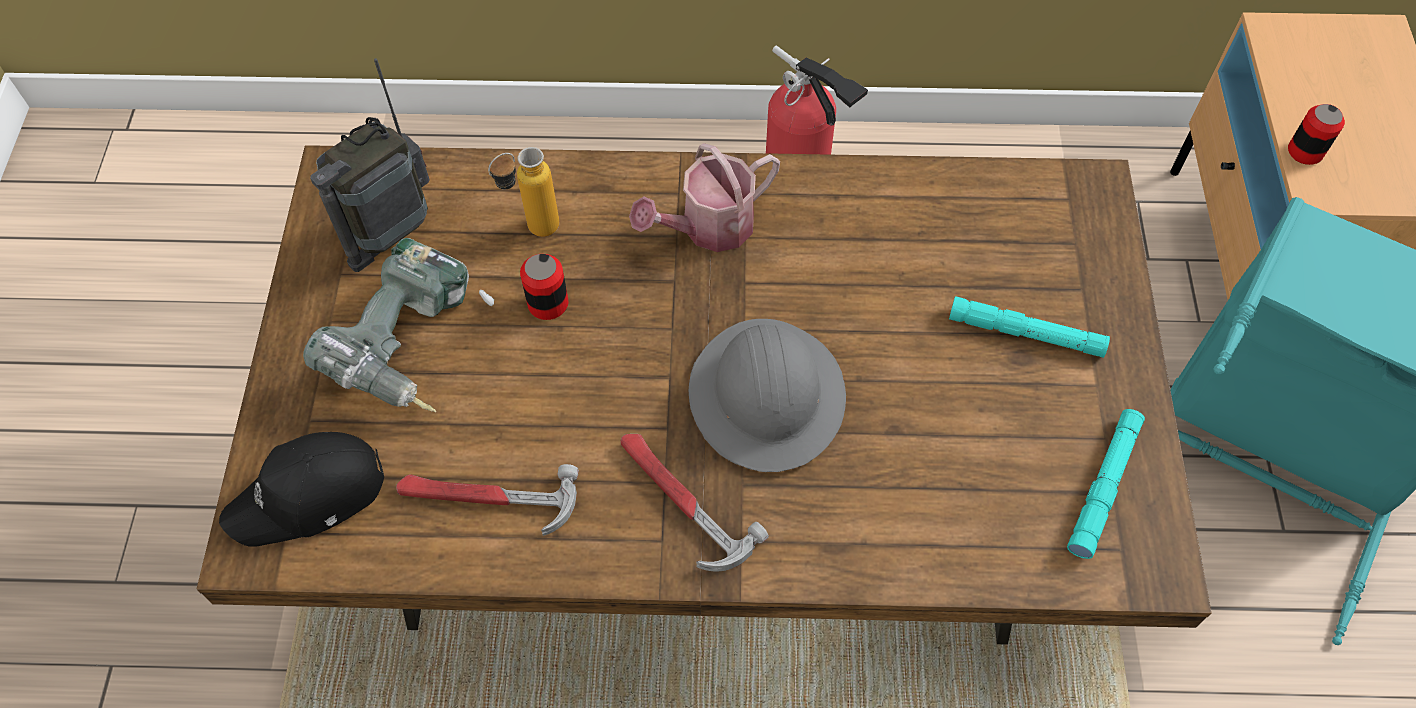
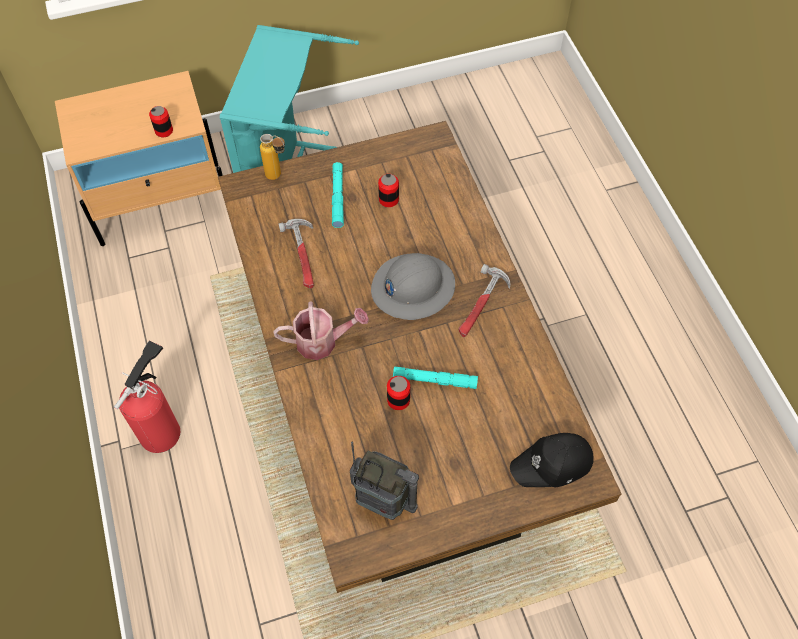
camera: 110 degrees left, 0 degrees up
black cap [219,432,384,547] -> black cap turned 120 degrees clockwise [510,433,594,487]
power drill [303,238,494,412] -> none
hammer [396,464,579,536] -> hammer moved to [279,219,314,288]
bottle [488,147,559,237] -> bottle moved to [260,134,285,180]
watering can [629,143,780,252] -> watering can turned 45 degrees counterclockwise [273,301,369,360]
turquoise flashlight [1067,409,1145,559] -> turquoise flashlight moved to [393,366,478,389]
none -> can [378,174,399,207]

